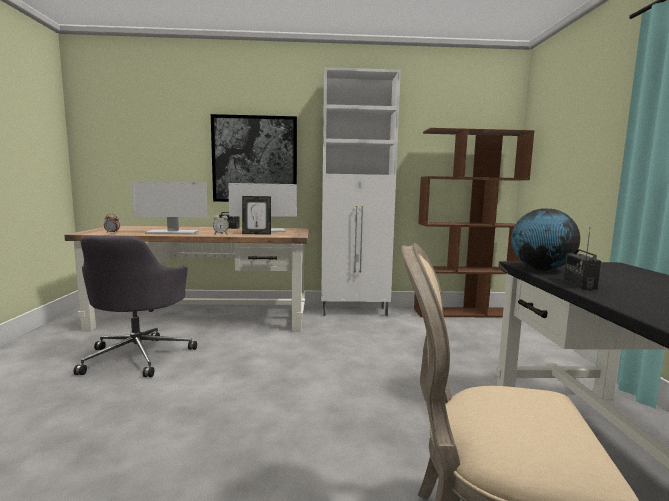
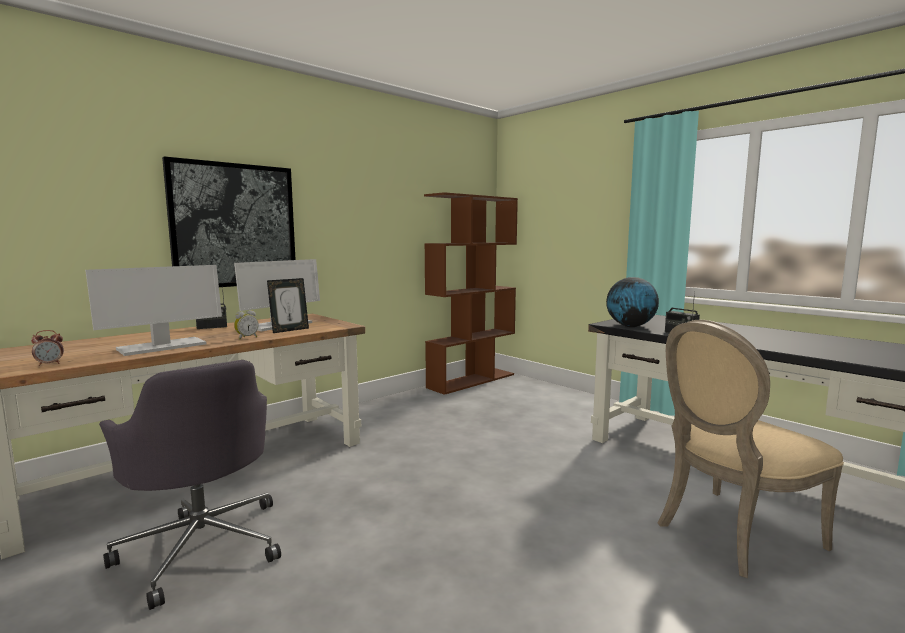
camera: 40 degrees left, 0 degrees up
white cabinet [321,67,401,316] -> none

